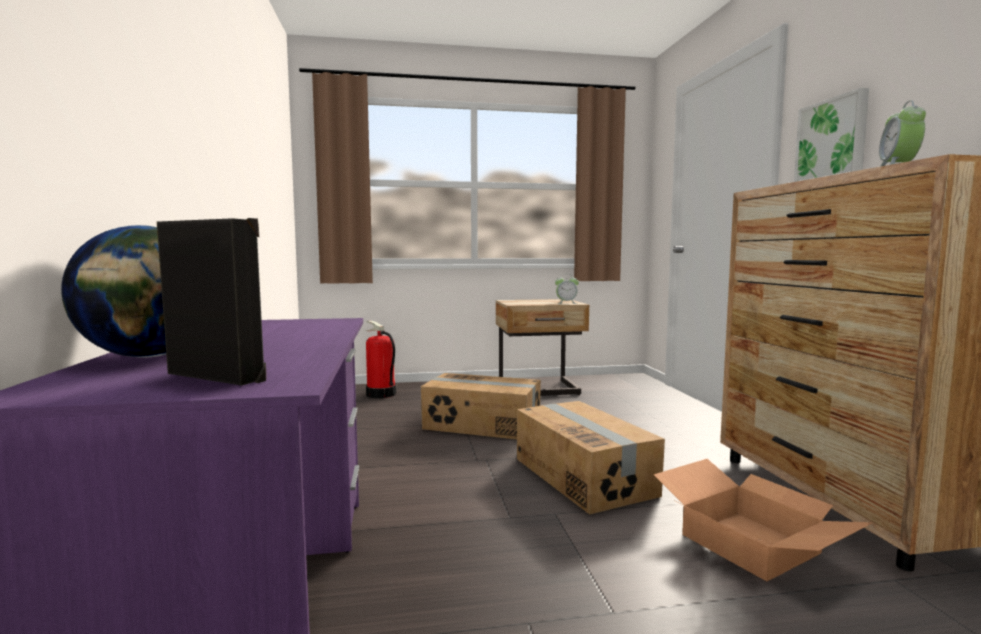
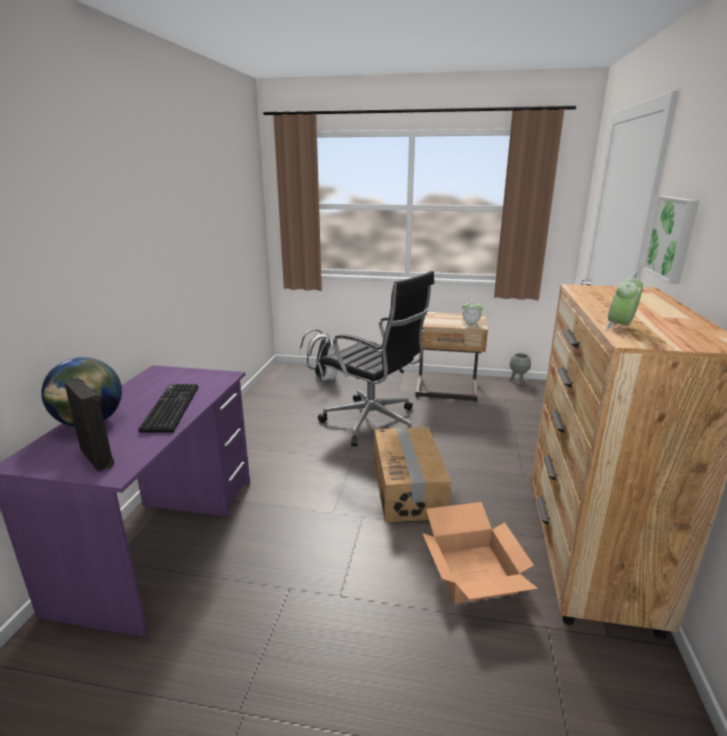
camera: 20 degrees right, 15 degrees up
fire extinguisher [364,321,396,398] -> white backpack [300,329,337,381]
cardboard box [421,373,541,439] -> black office chair [318,271,434,446]
none -> keyboard [138,384,198,433]
none -> grey planter [510,353,531,385]

